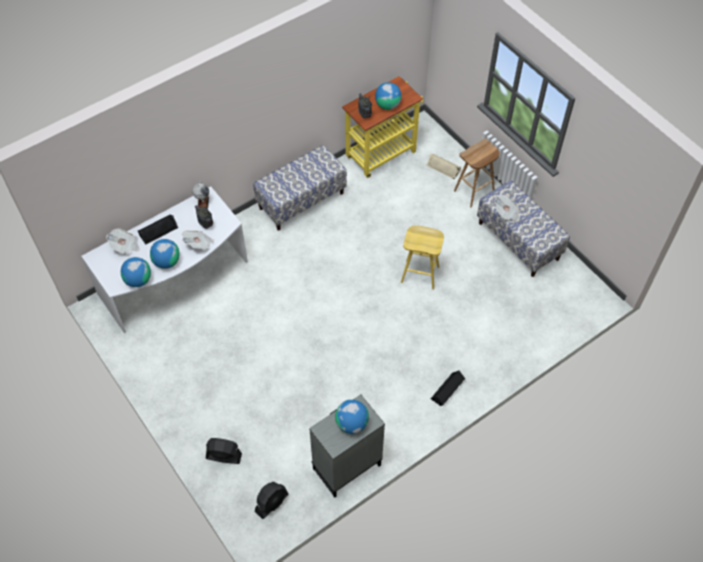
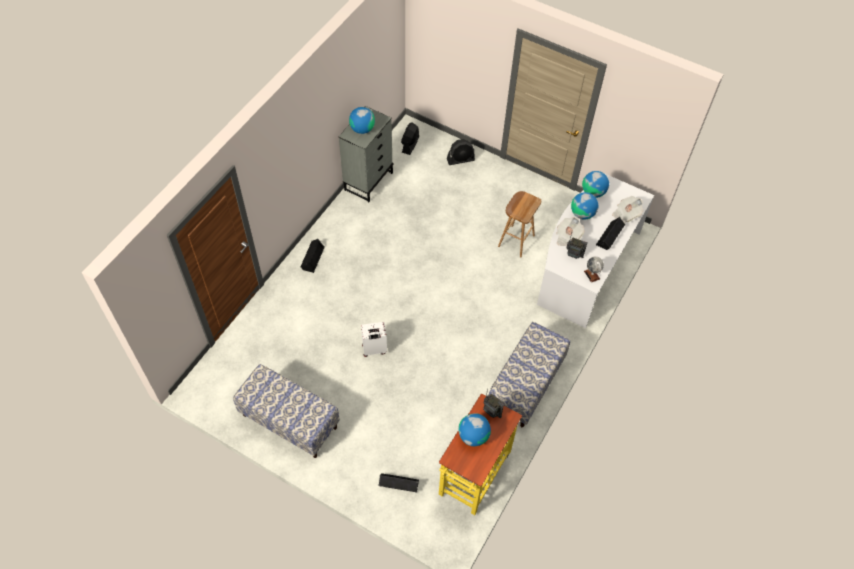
camera: 155 degrees right, 0 degrees up
yellow stool [401,225,444,289] -> white suitcase [361,322,387,357]
beige speaker [426,154,461,179] -> black speaker [378,473,419,493]
brown stool [454,139,500,207] -> brown stool moved to [498,191,541,257]
newspaper [495,195,519,222] -> none

